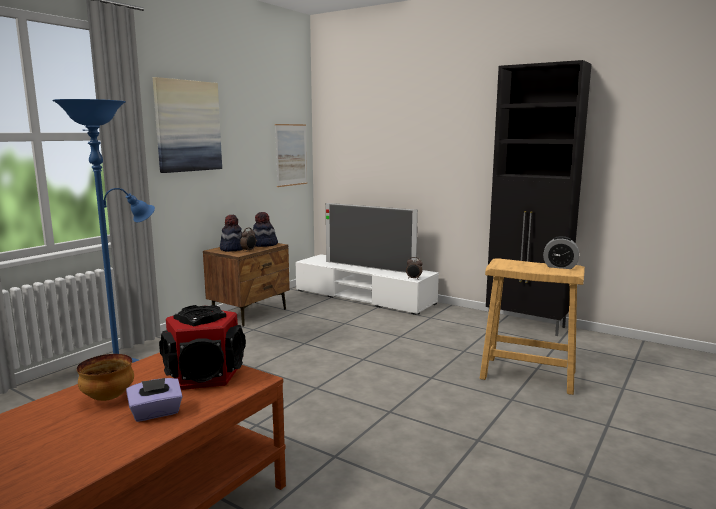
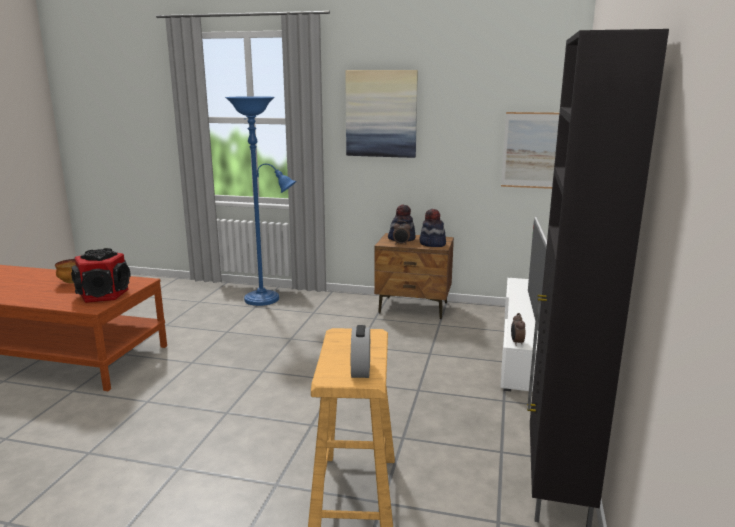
camera: 70 degrees right, 5 degrees up
purple tissue box [126,378,183,422] -> none

